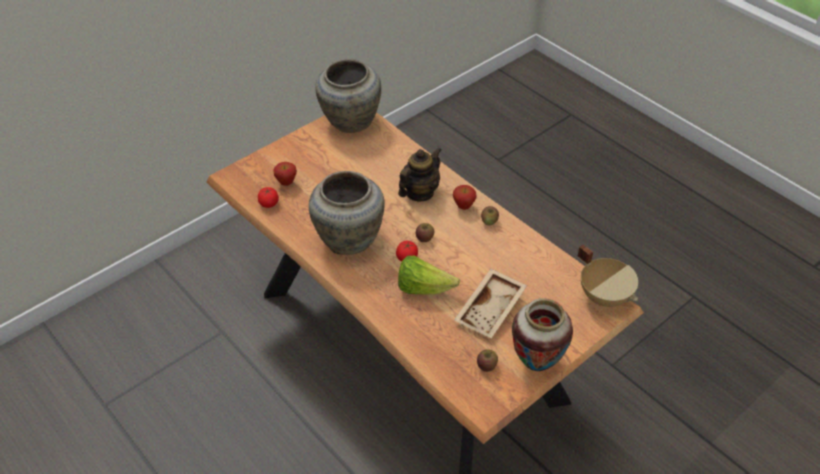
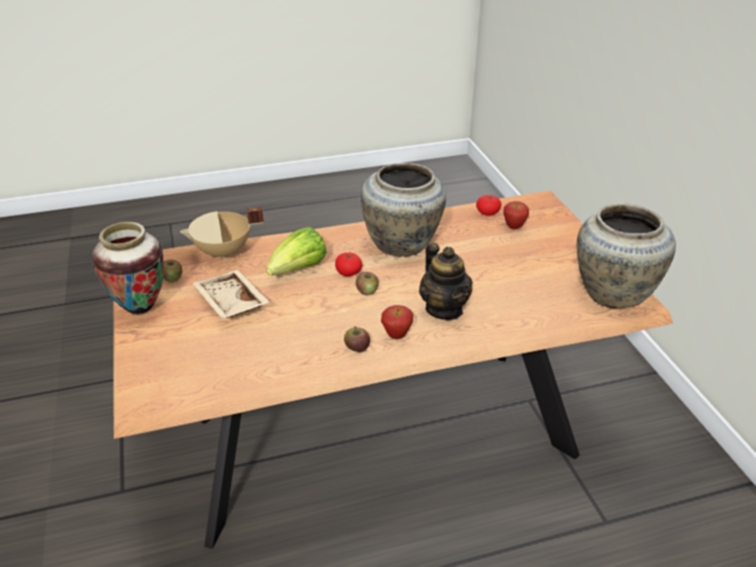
camera: 115 degrees right, 10 degrees down
beige cooking pot [577,245,638,307] -> beige cooking pot moved to [180,207,264,260]

